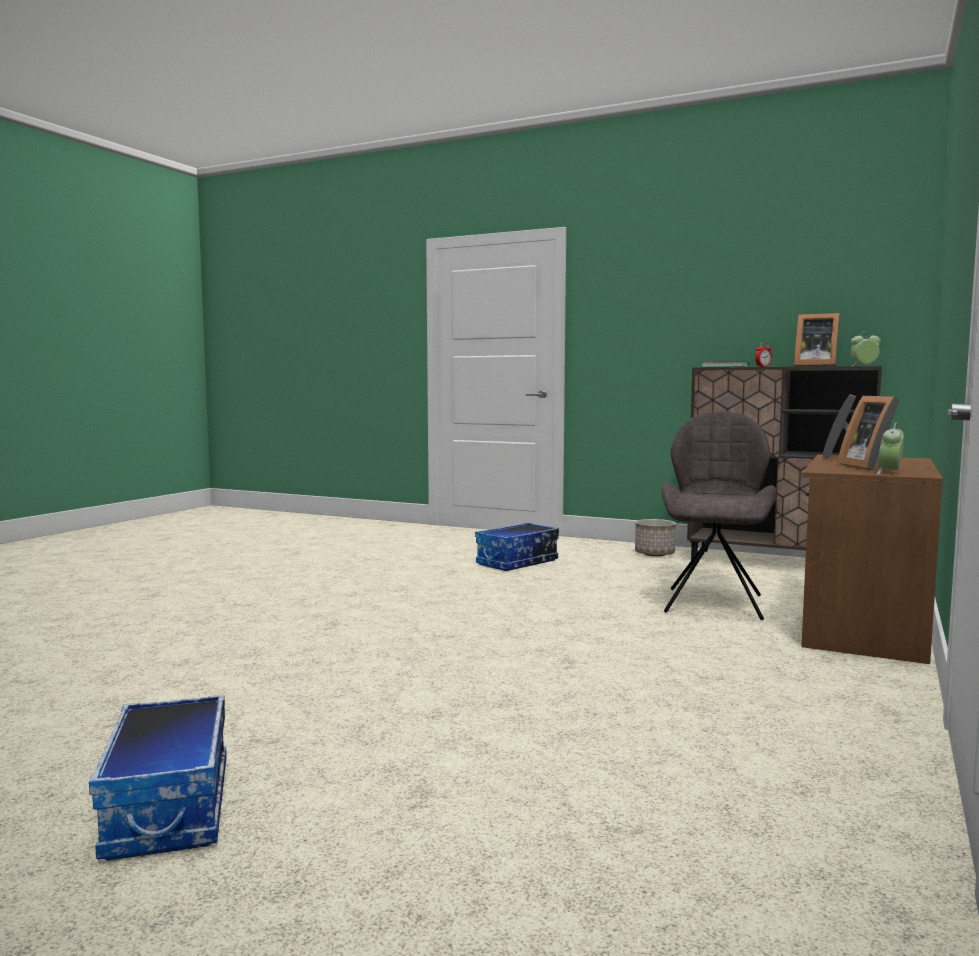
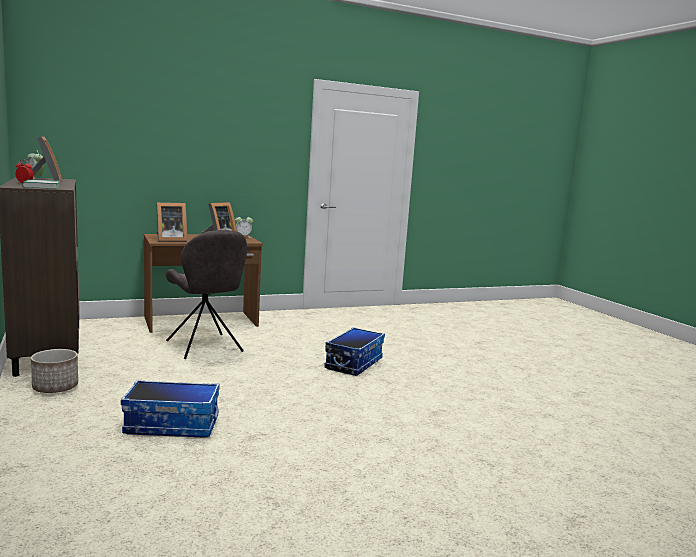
camera: 140 degrees left, 5 degrees up
storage box [89,695,227,860] -> storage box moved to [324,327,385,376]
grey chair [661,411,776,620] -> grey chair turned 90 degrees counterclockwise [166,230,247,359]

